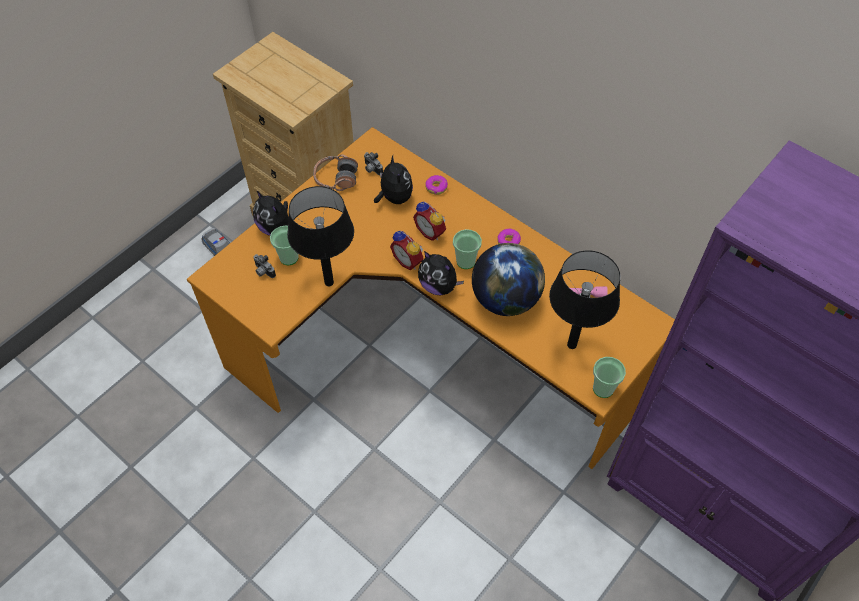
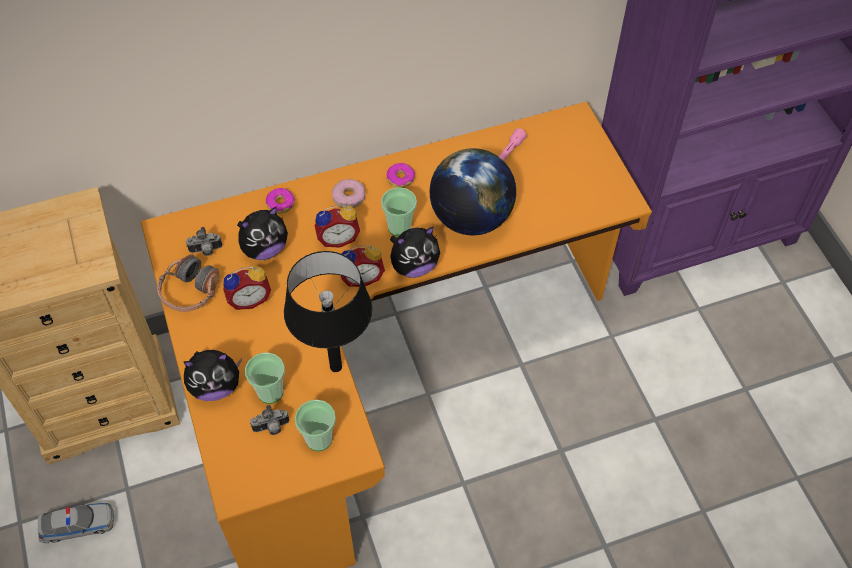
camera: 60 degrees left, 0 degrees up
plush toy [374,155,413,204] -> plush toy turned 135 degrees clockwise [237,207,288,260]
black table lamp [549,250,620,349] -> none
cup [593,357,626,398] -> cup moved to [295,400,336,451]
none -> alarm clock [223,266,271,310]
none -> donut [332,179,365,208]

